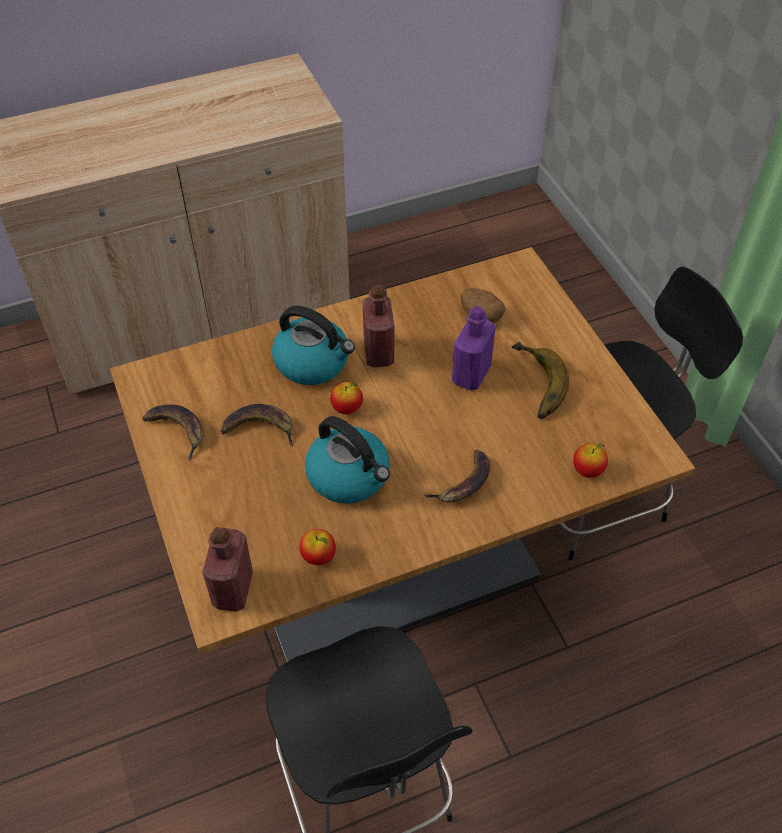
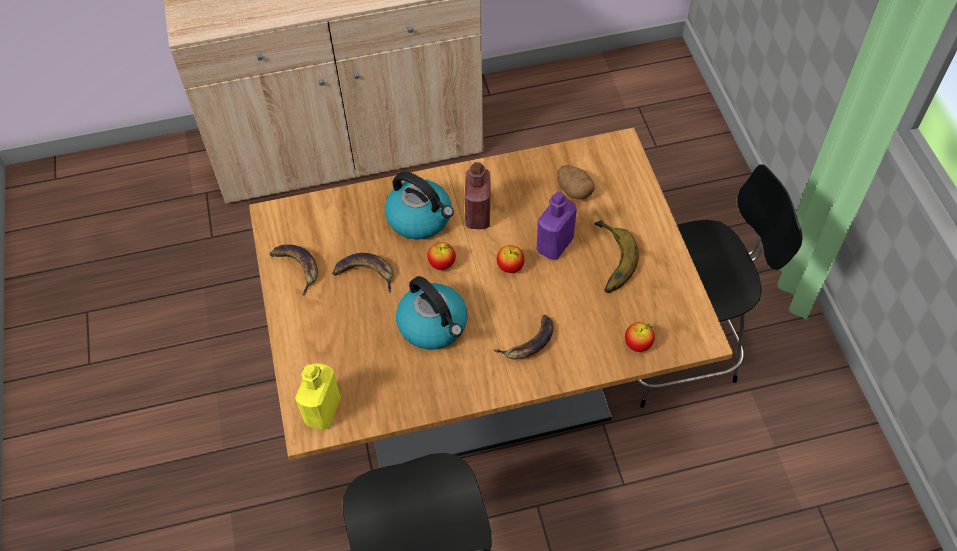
camera: 10 degrees right, 5 degrees up
red bottle [202,527,253,612] -> yellow bottle [295,363,341,430]
apple [300,529,336,565] -> apple moved to [497,245,524,273]

